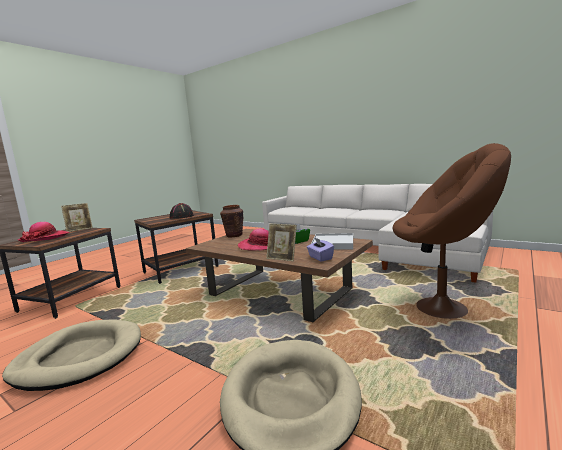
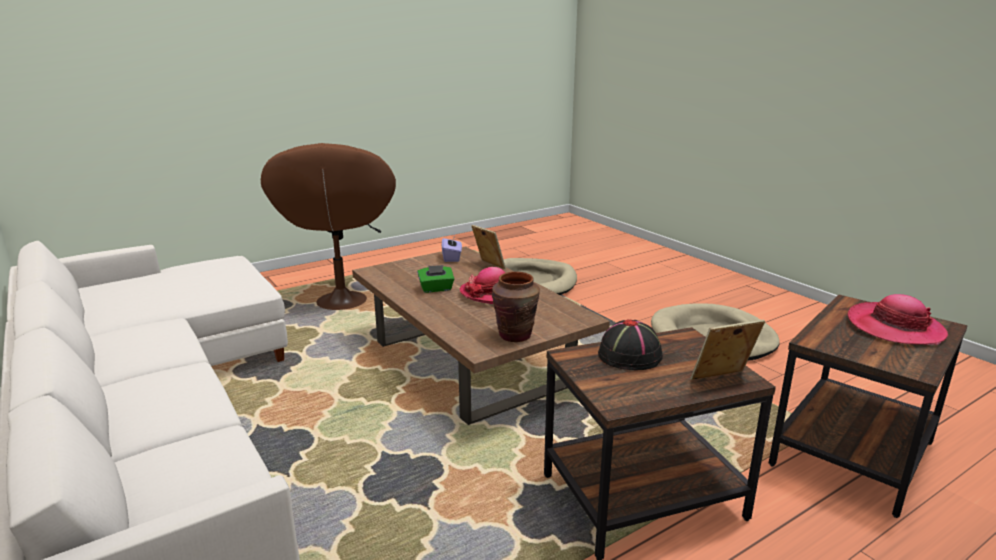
camera: 160 degrees left, 10 degrees up
picture frame [61,203,93,232] -> picture frame moved to [690,320,765,380]
white tray [311,233,353,250] -> none
brown armchair [393,143,511,319] -> brown armchair turned 135 degrees counterclockwise [261,143,396,310]

